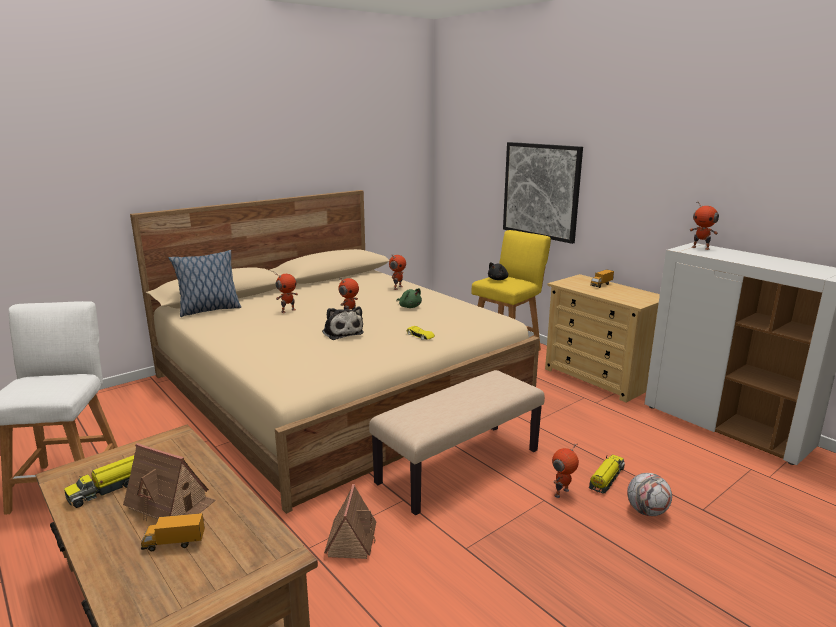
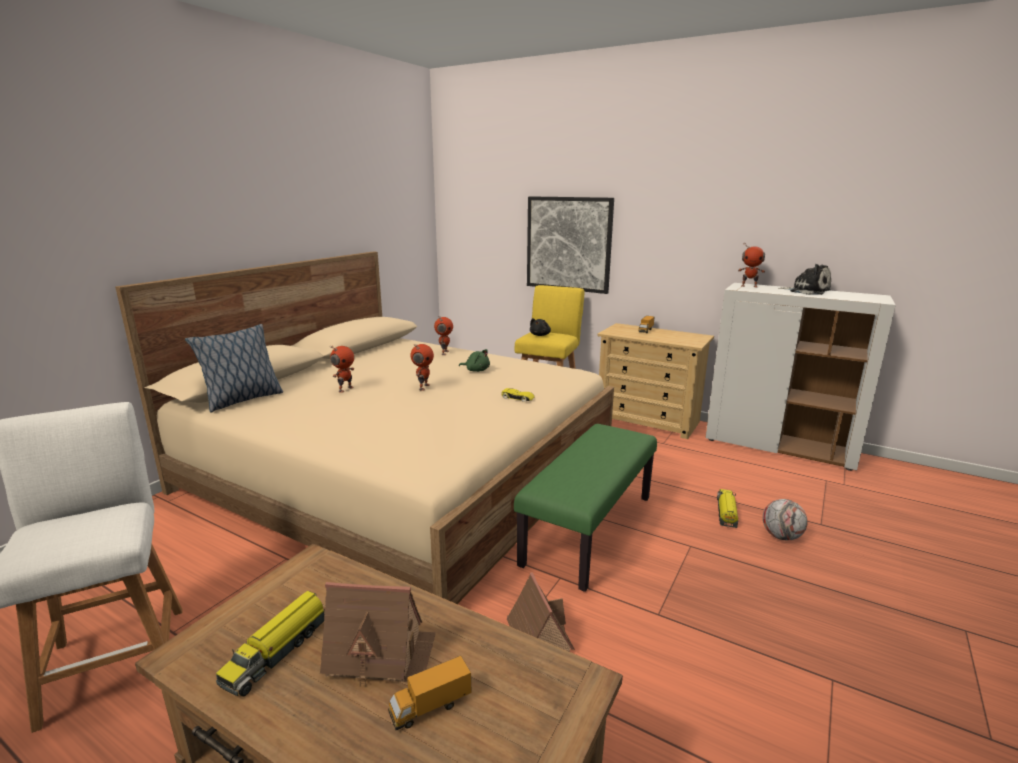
camera: 20 degrees left, 0 degrees up
plush toy [322,306,364,340] -> plush toy moved to [778,264,831,295]
beige bench [369,370,545,515] -> green bench [514,424,657,592]
toy robot [552,444,579,498] -> none

